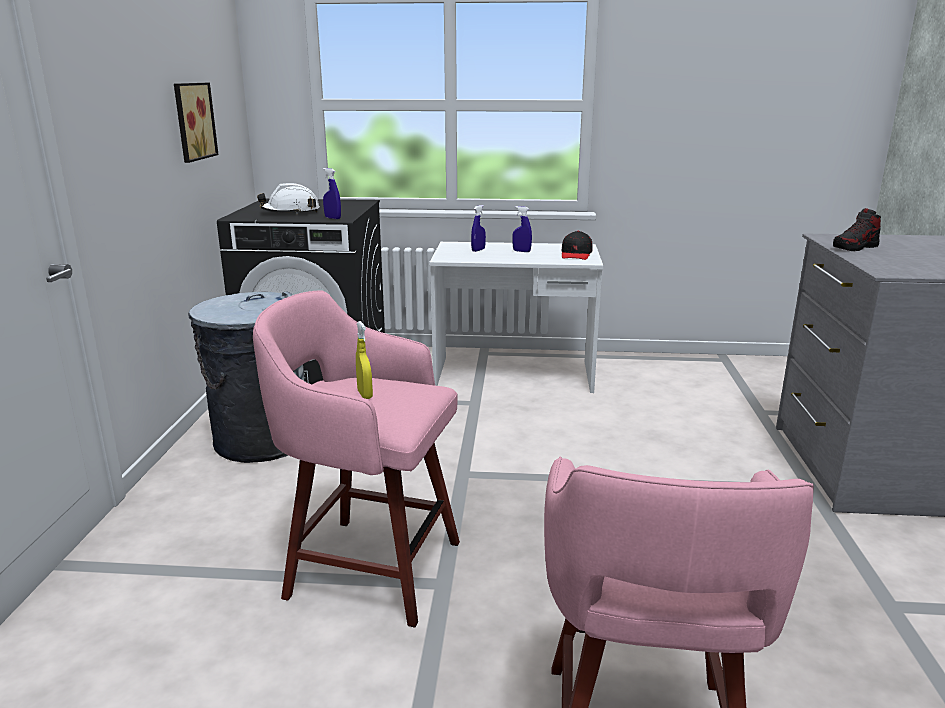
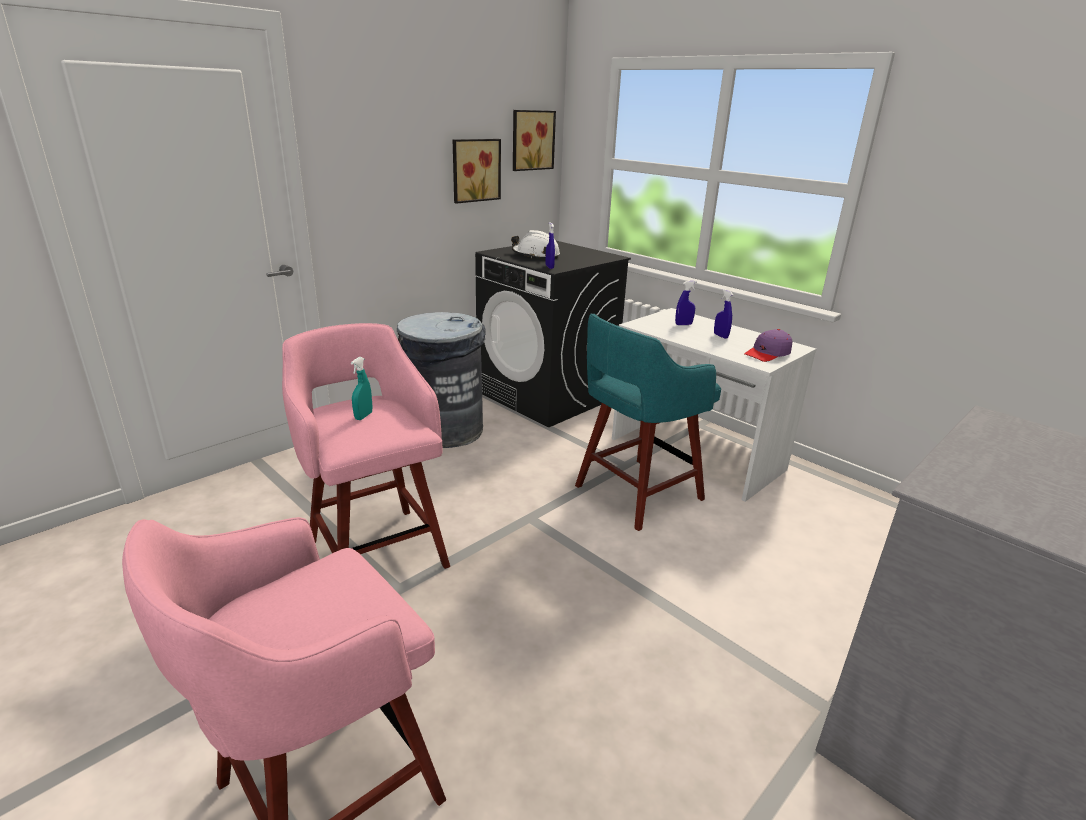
camera: 40 degrees right, 5 degrees up
yellow spray bottle [356,321,373,399] -> turquoise spray bottle [351,357,372,420]
black cap [562,231,592,260] -> purple cap [744,329,792,362]
shoe [833,208,881,251] -> none
none -> picture [513,110,556,171]
none -> turquoise stool [575,314,721,531]

